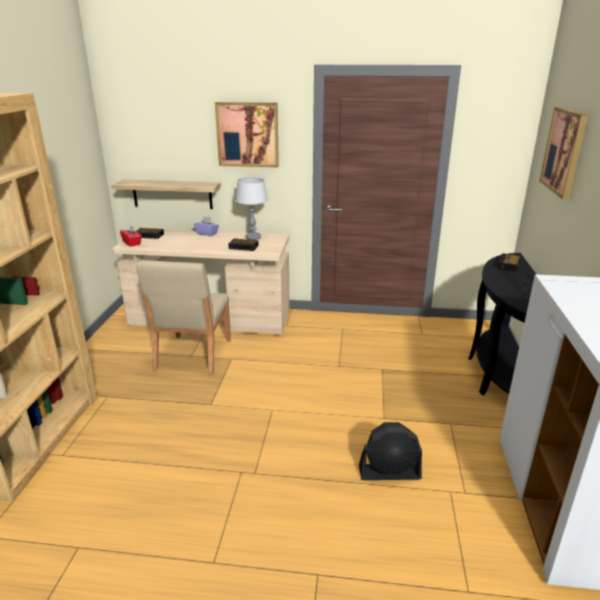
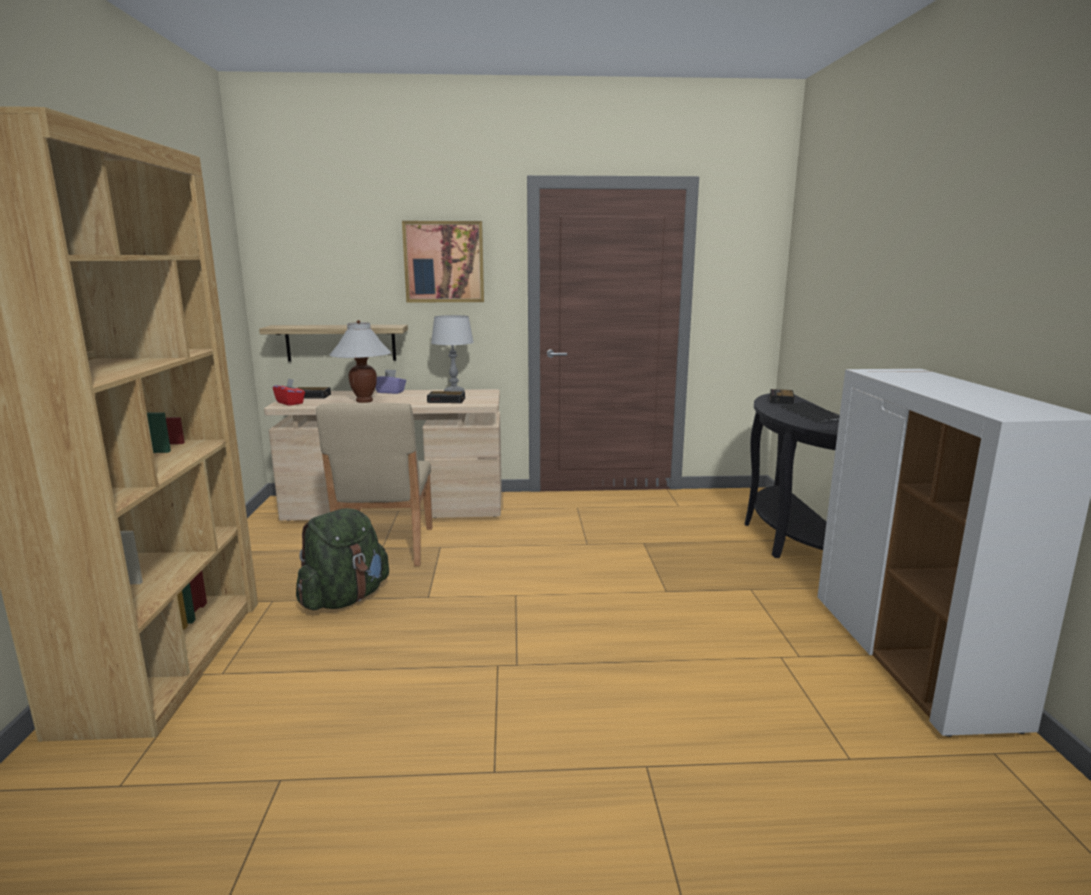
camera: 10 degrees left, 10 degrees down
black fan [359,422,422,480] -> none
picture [539,107,588,200] -> none
none -> green backpack [296,508,389,610]
none -> white table lamp [329,320,392,403]

